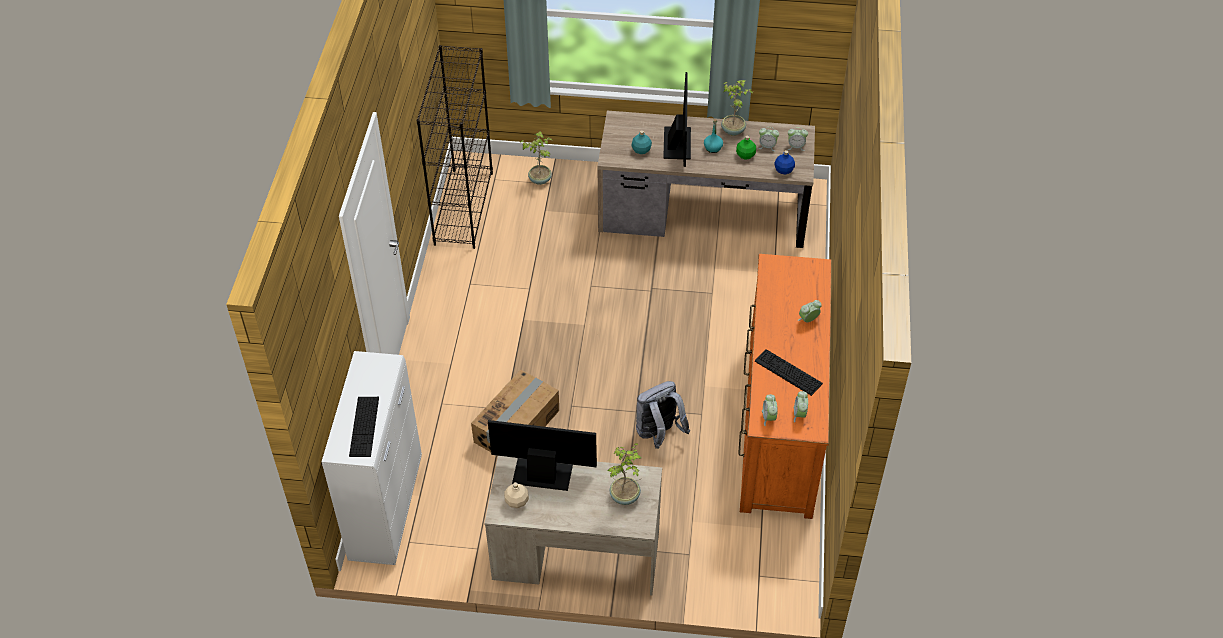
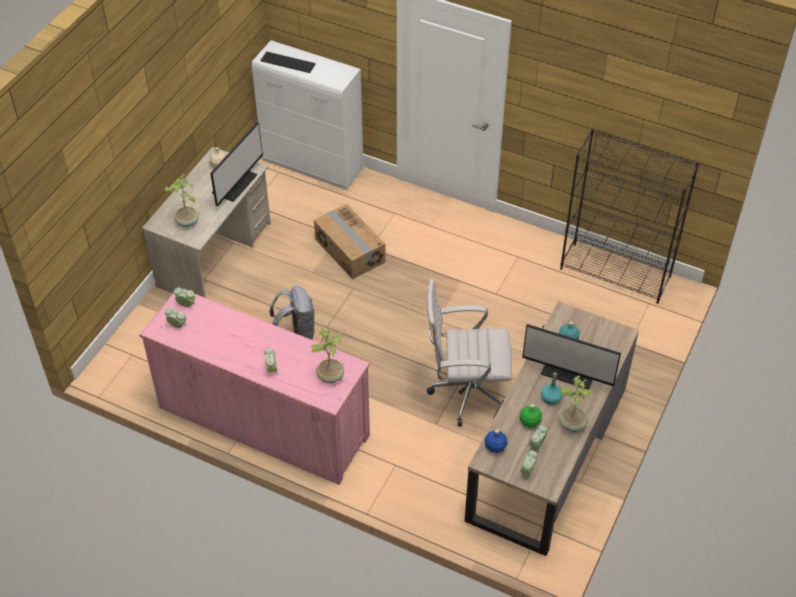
camera: 110 degrees right, 0 degrees up
potted plant [521,131,552,185] -> potted plant moved to [311,327,346,383]
orange dresser [738,254,832,519] -> pink dresser [139,287,370,485]
keyboard [755,349,823,396] -> none
none -> white office chair [427,279,512,426]

